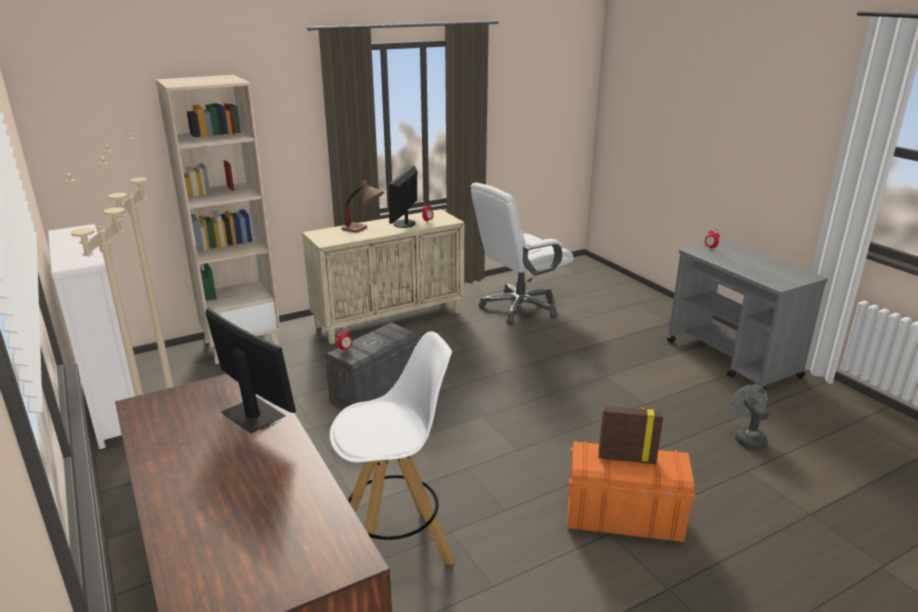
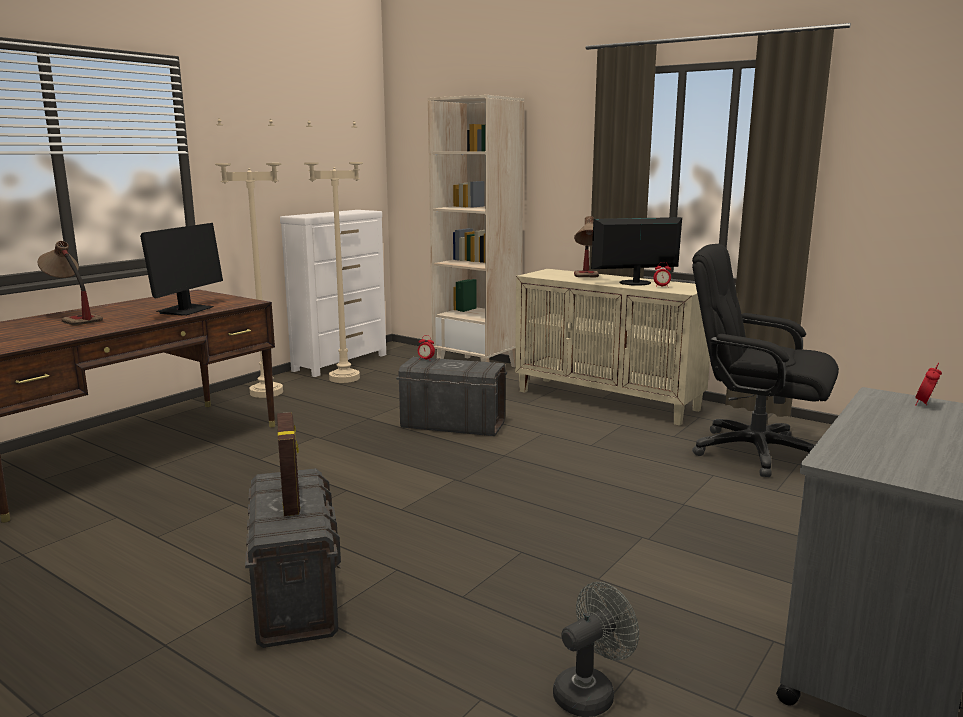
camera: 65 degrees right, 10 degrees down
white stool [330,332,455,565] -> none
white office chair [471,182,573,324] -> black office chair [692,244,839,477]
orange storage box [567,441,695,542] -> grey storage box [245,468,341,648]
none -> table lamp [37,241,103,325]

